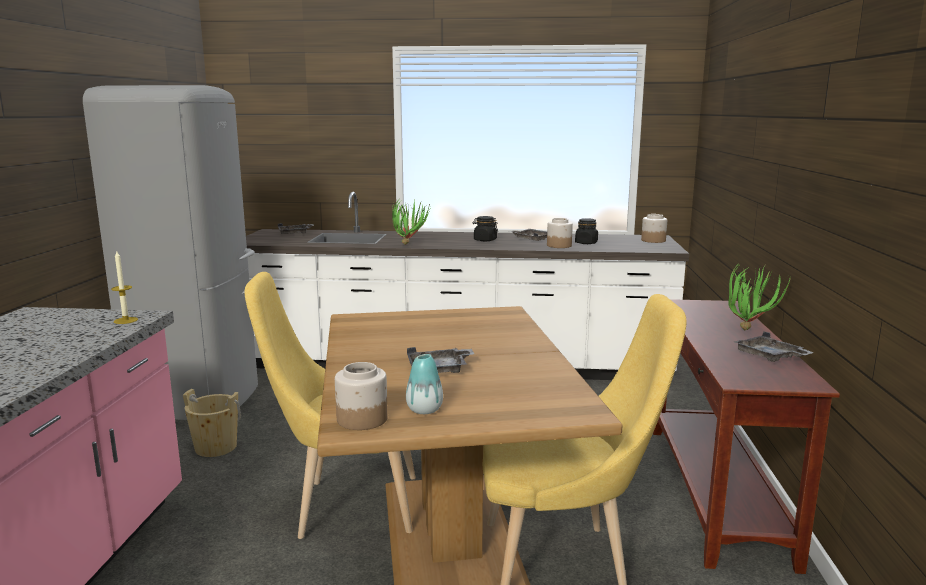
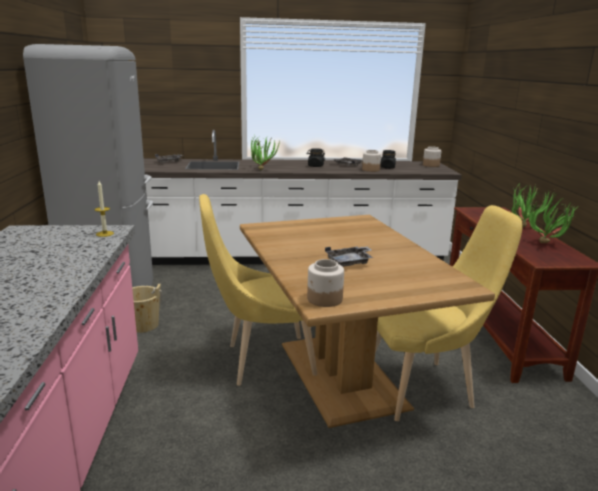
camera: 10 degrees left, 5 degrees up
vase [406,354,443,414] -> none
grey tray [734,332,814,362] -> potted plant [529,196,579,243]

